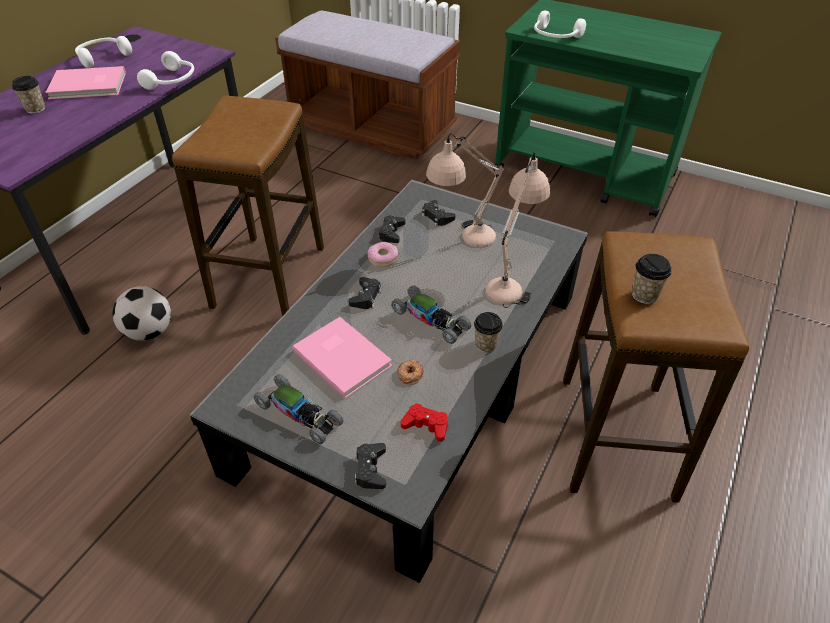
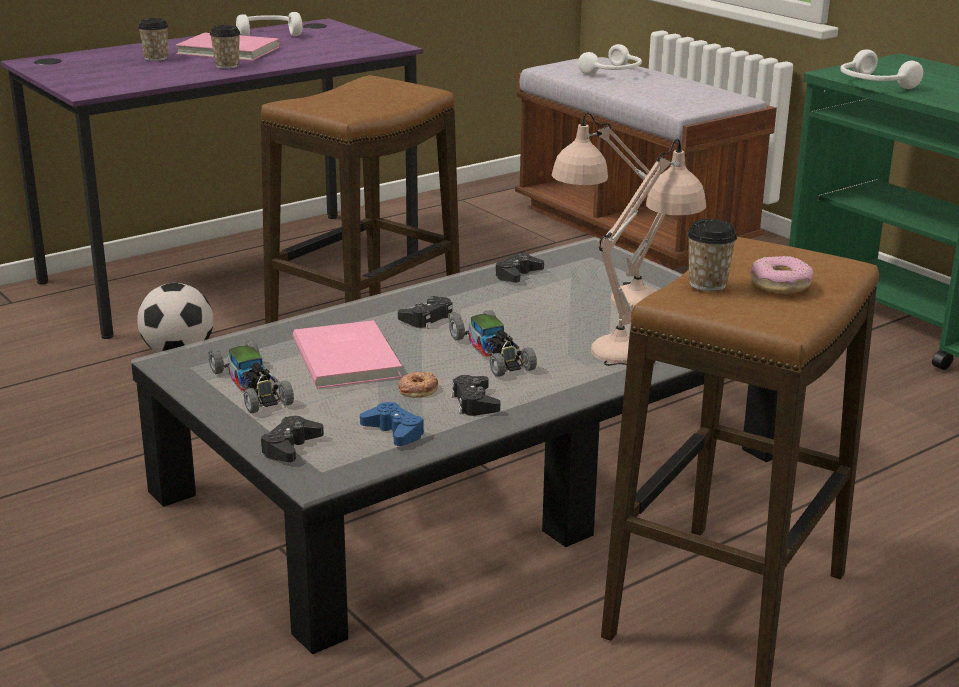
camera: 25 degrees right, 20 degrees down
white headphones [137,51,194,90] -> white headphones moved to [578,44,642,75]
donut [368,242,398,267] -> donut moved to [751,256,813,293]
red game controller [401,403,448,442] -> blue game controller [360,402,425,446]
black game controller [422,200,455,227] -> black game controller moved to [451,375,501,416]
cup [474,312,503,353] -> cup moved to [210,25,240,69]

